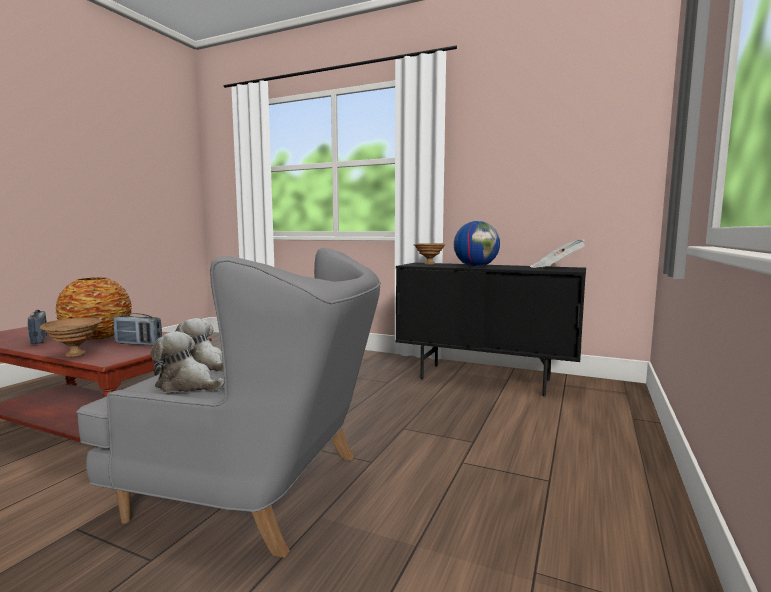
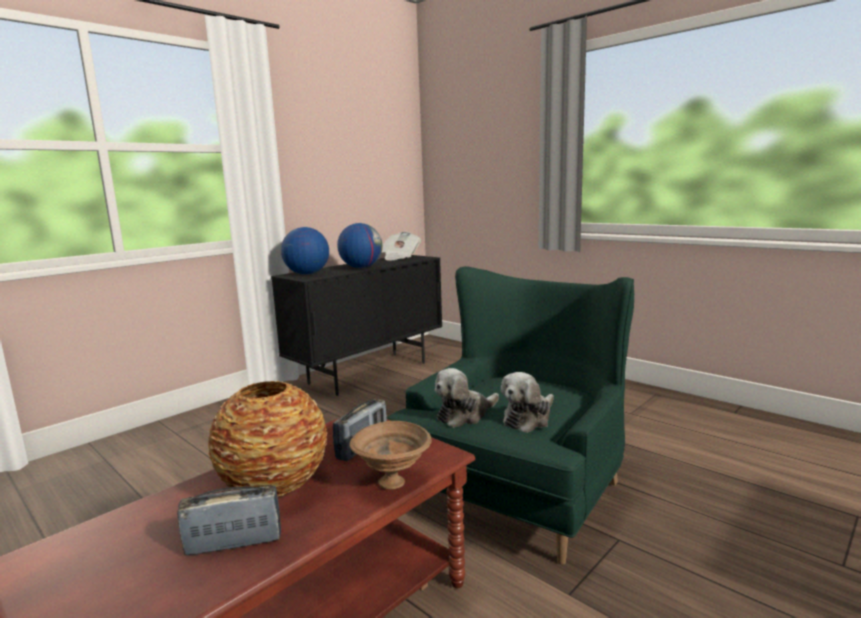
camera: 70 degrees left, 5 degrees up
grey armchair [76,247,381,558] -> green armchair [387,266,634,565]
brown bowl [414,243,446,265] -> globe [281,227,329,275]

